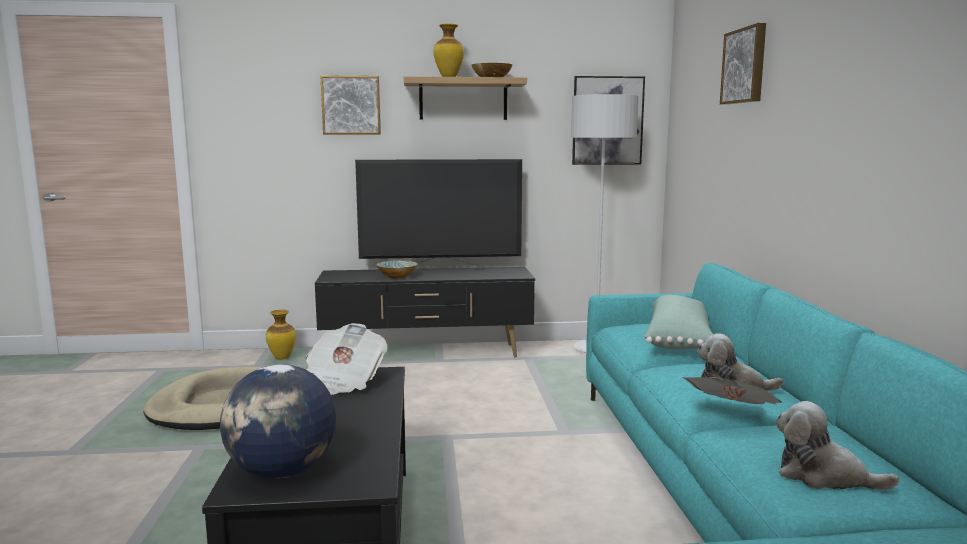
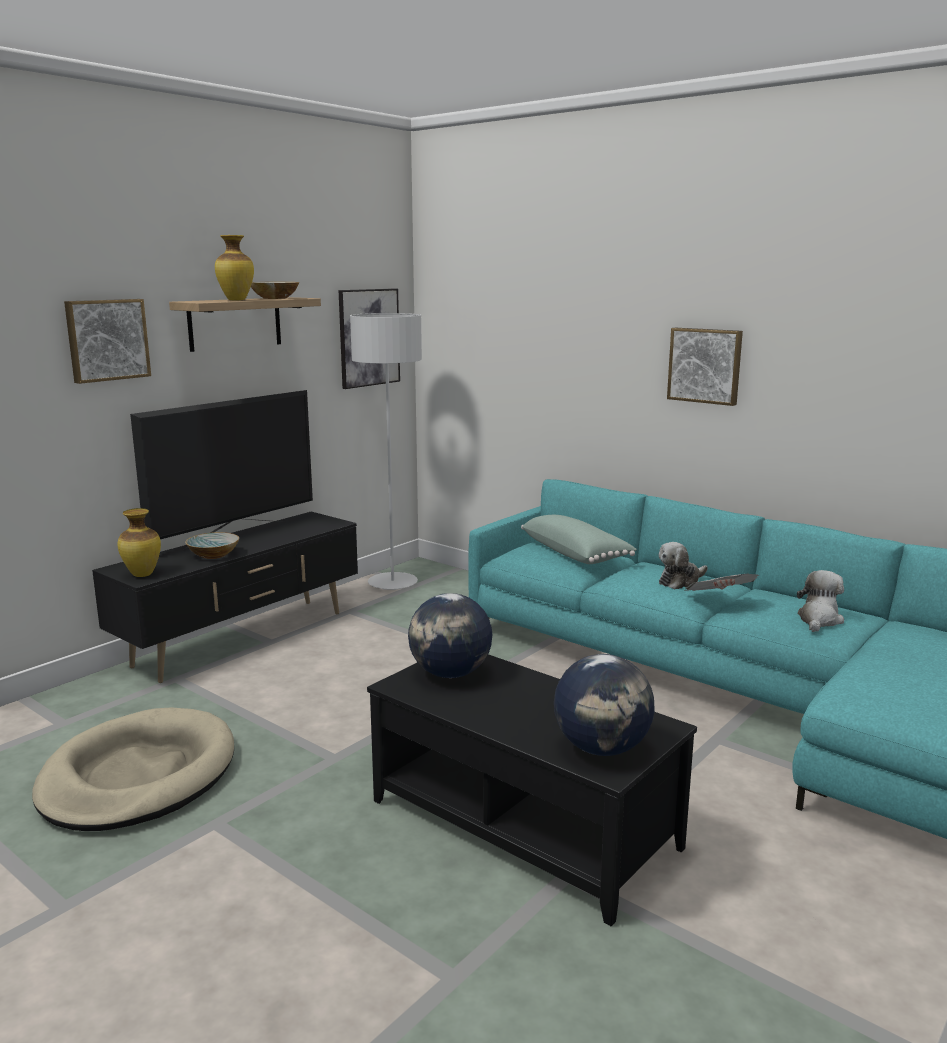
camera: 45 degrees left, 5 degrees up
vase [266,310,296,360] -> vase moved to [117,508,161,577]
newspaper [306,323,388,395] -> globe [408,593,492,678]
picture [720,23,766,105] -> picture moved to [667,328,743,406]
plush toy [777,401,900,490] -> plush toy turned 135 degrees clockwise [797,570,844,632]

